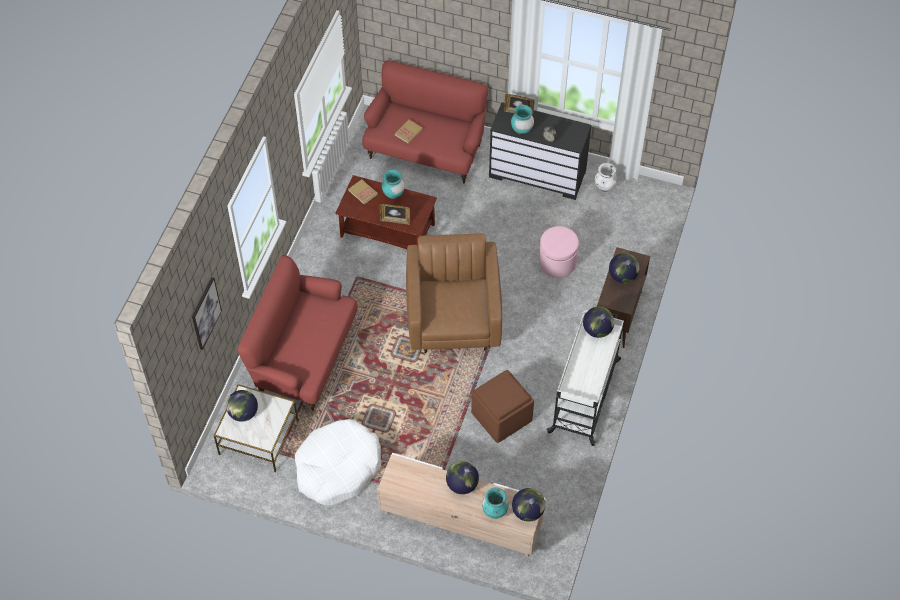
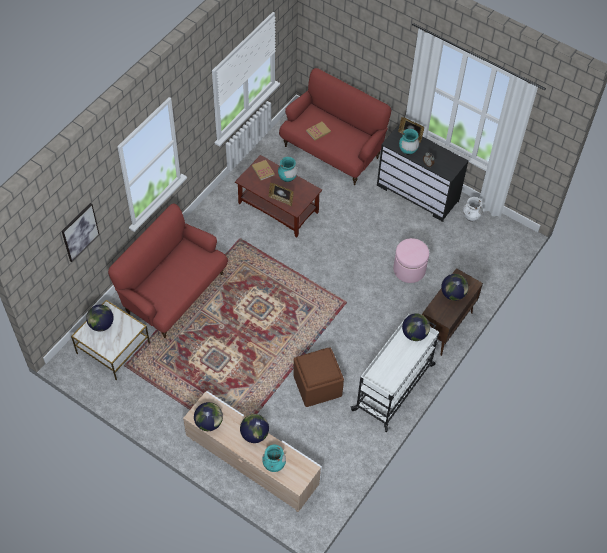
camera: 15 degrees right, 0 degrees up
white dog bed [295,419,381,506] -> none
brown armchair [406,233,502,353] -> none
globe [512,488,545,522] -> globe moved to [194,402,223,431]

